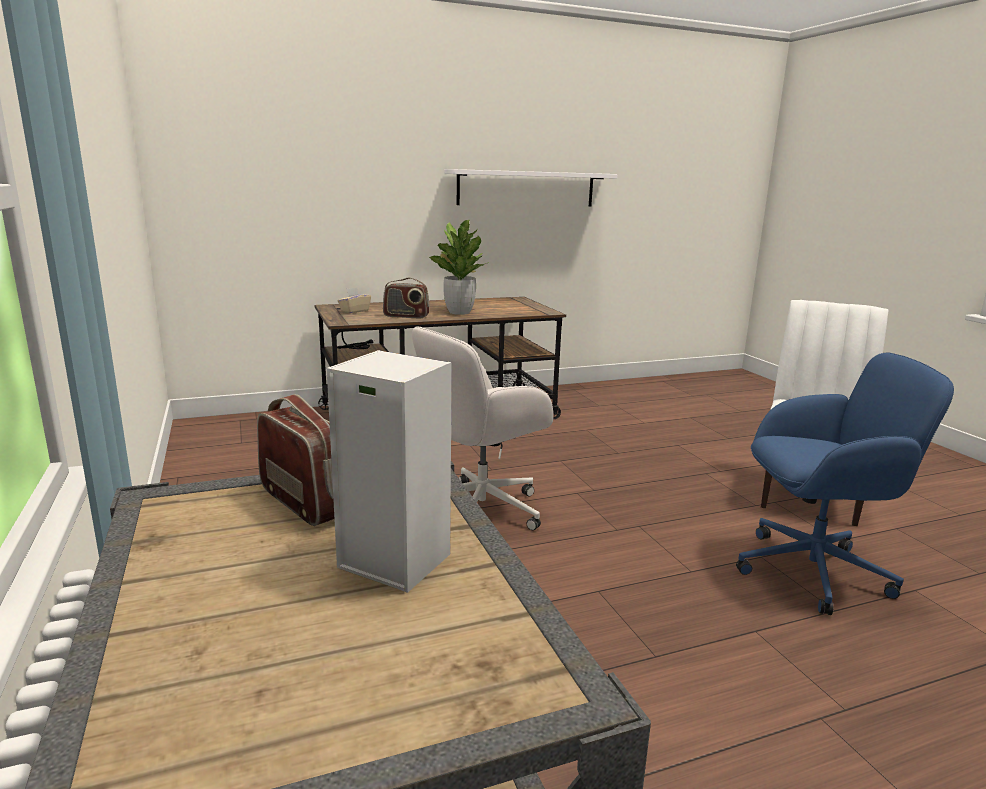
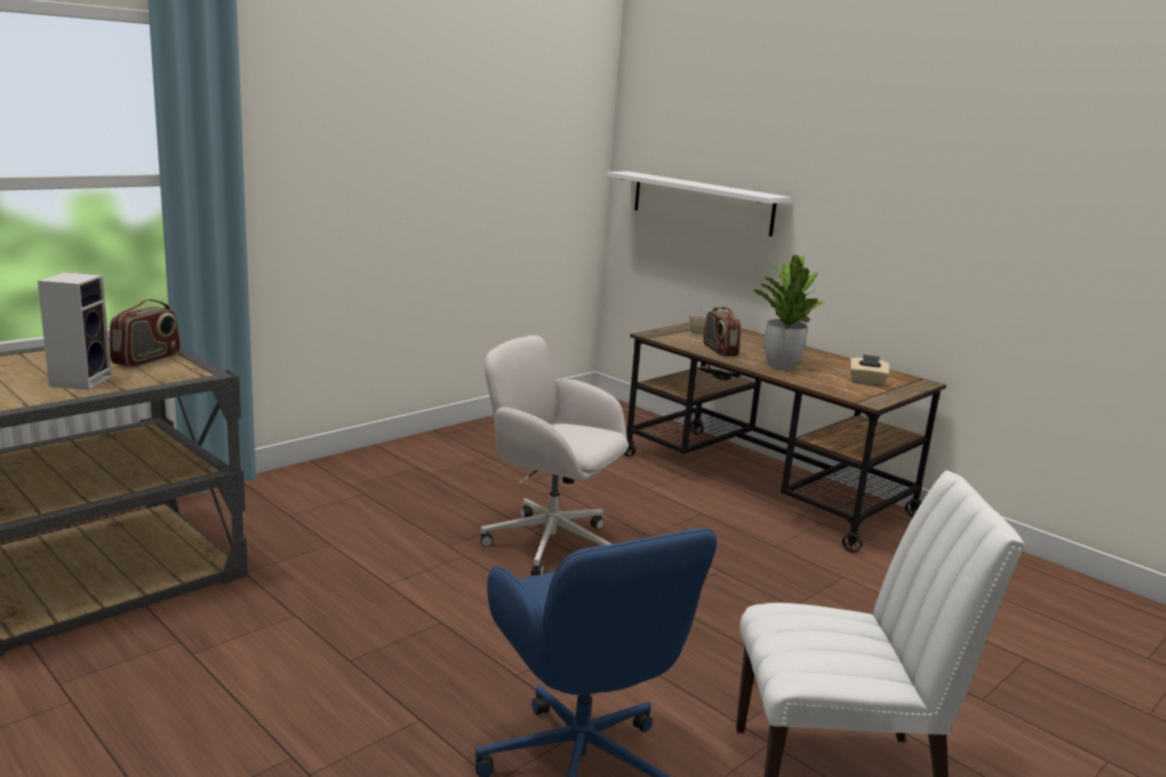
camera: 65 degrees right, 0 degrees up
white shelf [445,169,617,207] -> white shelf moved to [606,171,791,237]
none -> beige tissue box [850,354,889,386]

